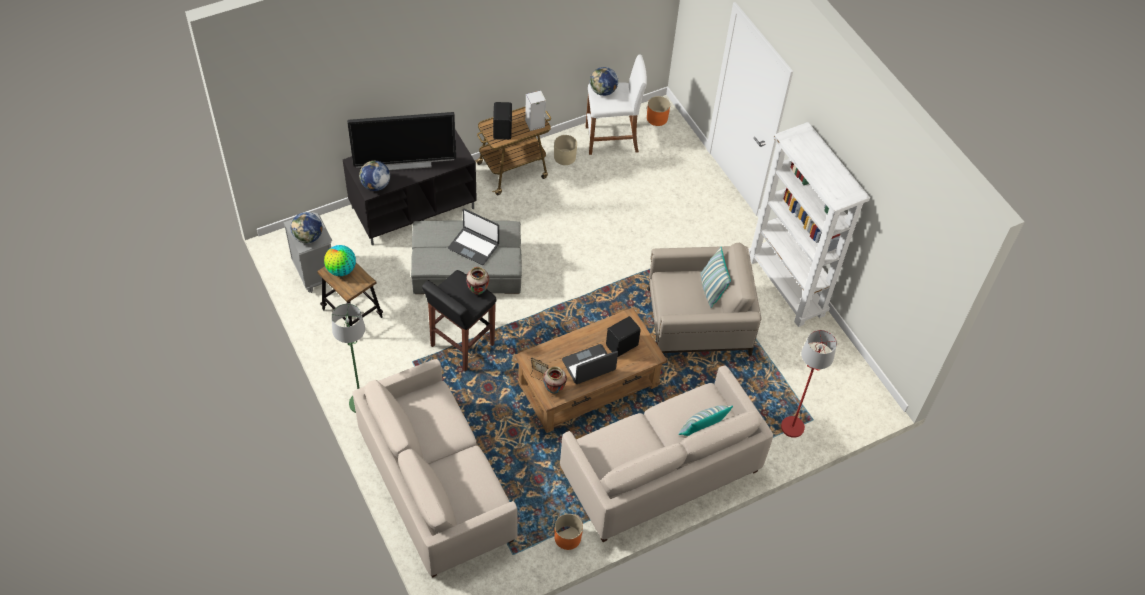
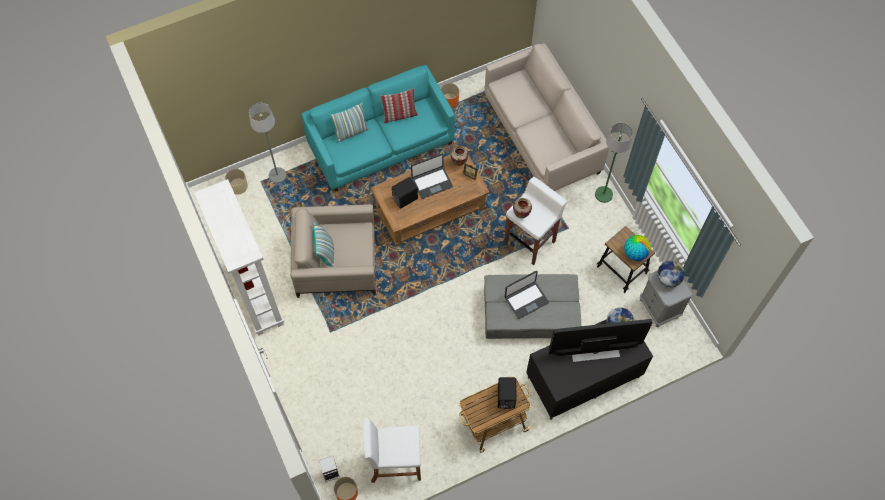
camera: 175 degrees left, 10 degrees up
black stool [422,270,496,371] -> white stool [505,177,567,265]
laptop [448,209,499,265] -> laptop turned 120 degrees clockwise [505,271,549,319]
speaker [525,90,546,131] -> speaker moved to [318,456,340,482]
beige planter [554,135,577,165] -> beige planter moved to [225,169,248,195]
beige sofa [560,366,773,542] -> turquoise sofa [302,65,455,191]
globe [590,67,618,96] -> none
red floor lamp [781,330,837,438] -> grey floor lamp [249,103,286,183]
none -> pillow [380,88,418,123]

